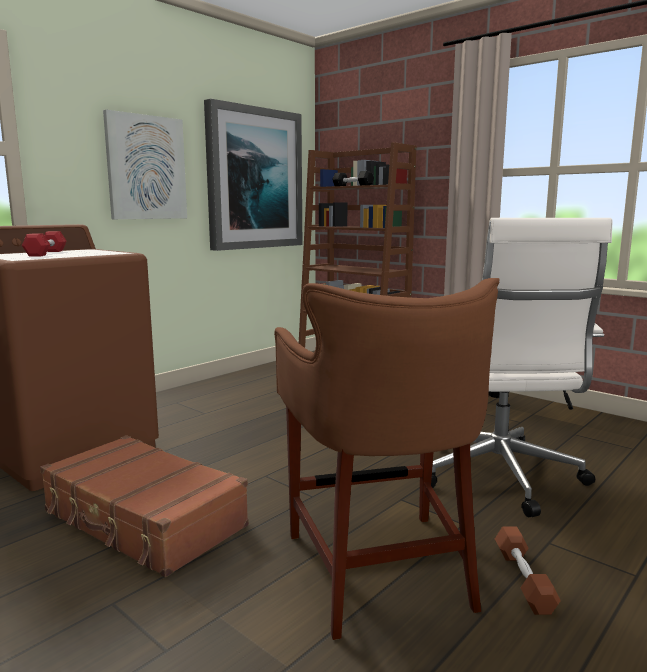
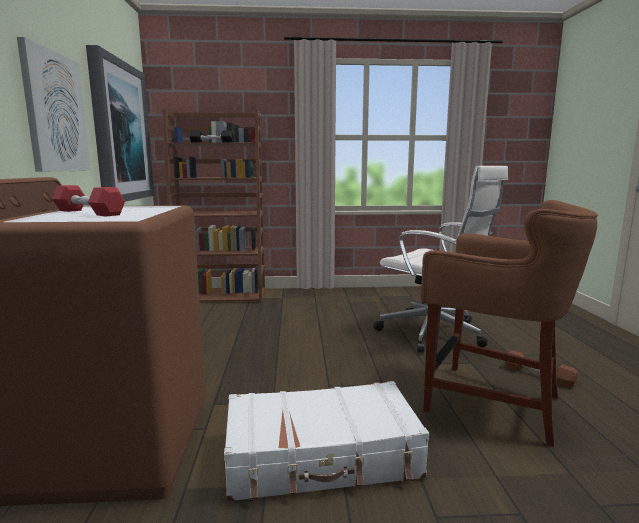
camera: 45 degrees left, 0 degrees up
brown suitcase [40,435,249,577] -> white suitcase [224,381,429,502]

